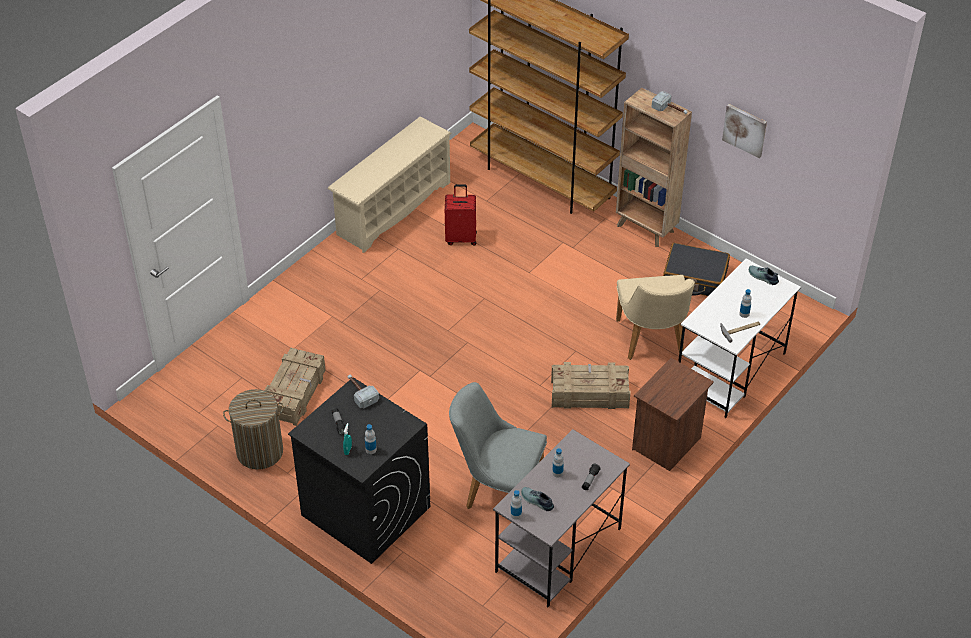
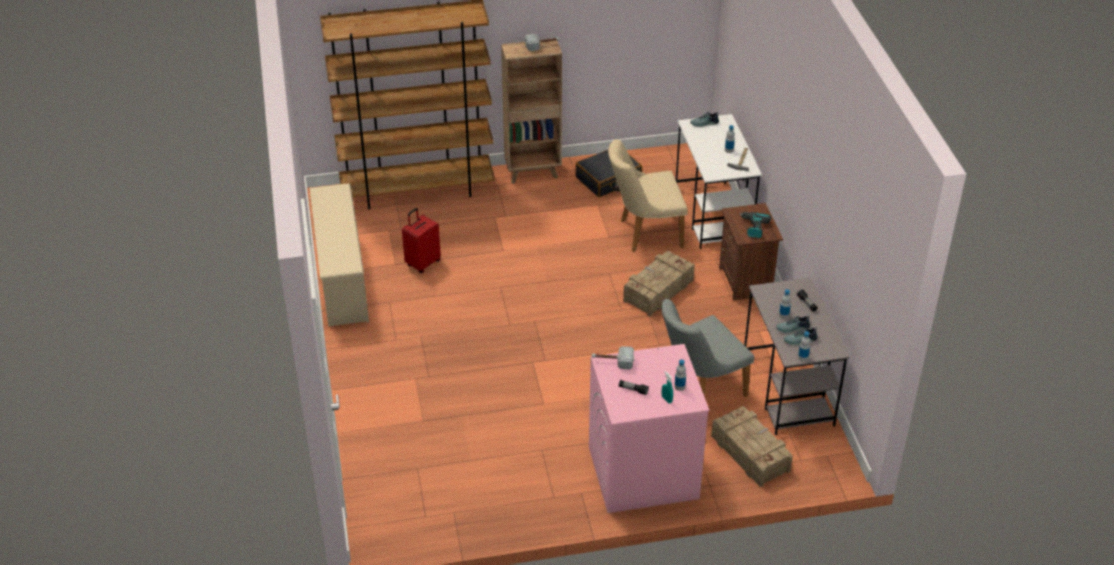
camera: 50 degrees left, 5 degrees down
laundry basket [223,389,283,469] -> none
crate [264,347,326,426] -> crate moved to [711,406,793,487]
black washing machine [288,377,430,564] -> pink washing machine [589,344,709,513]
beige chair [616,275,695,360] -> beige chair turned 135 degrees clockwise [608,139,687,252]
picture [722,104,767,158] -> none
none -> power drill [739,212,771,238]
none -> shoe [776,315,810,333]

